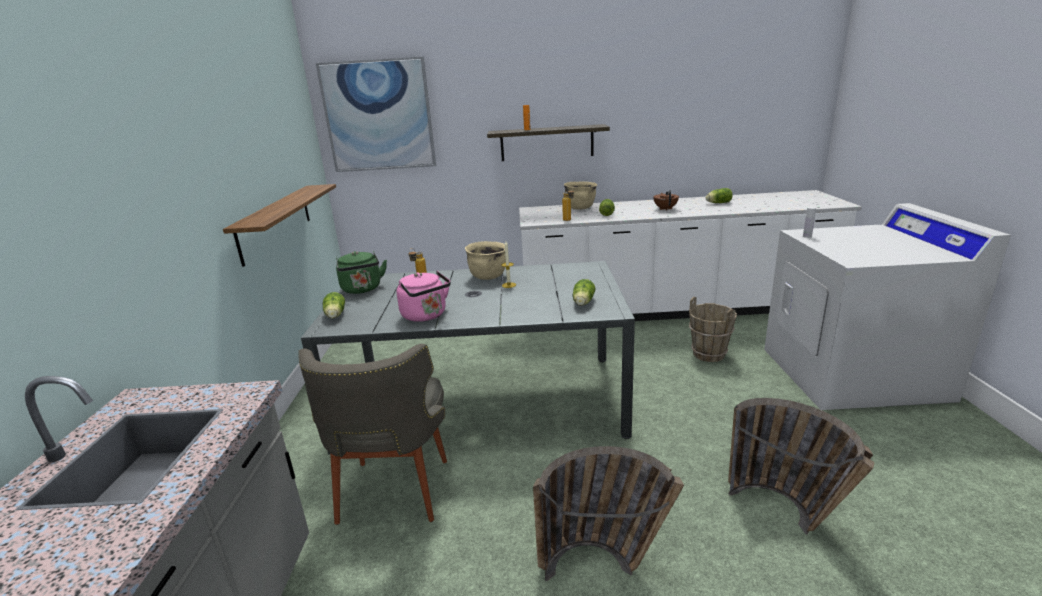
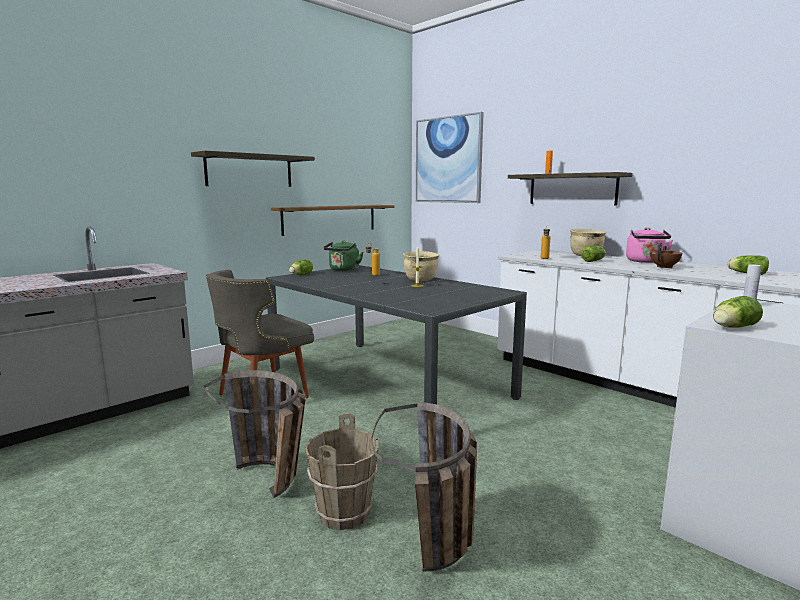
camera: 45 degrees right, 10 degrees down
pink kettle [397,271,451,322] -> pink kettle moved to [626,227,673,263]
lettuce [573,279,595,306] -> lettuce moved to [713,296,763,328]
brown bucket [689,297,737,362] -> brown bucket moved to [305,413,379,530]
none -> shelf [191,151,315,187]

